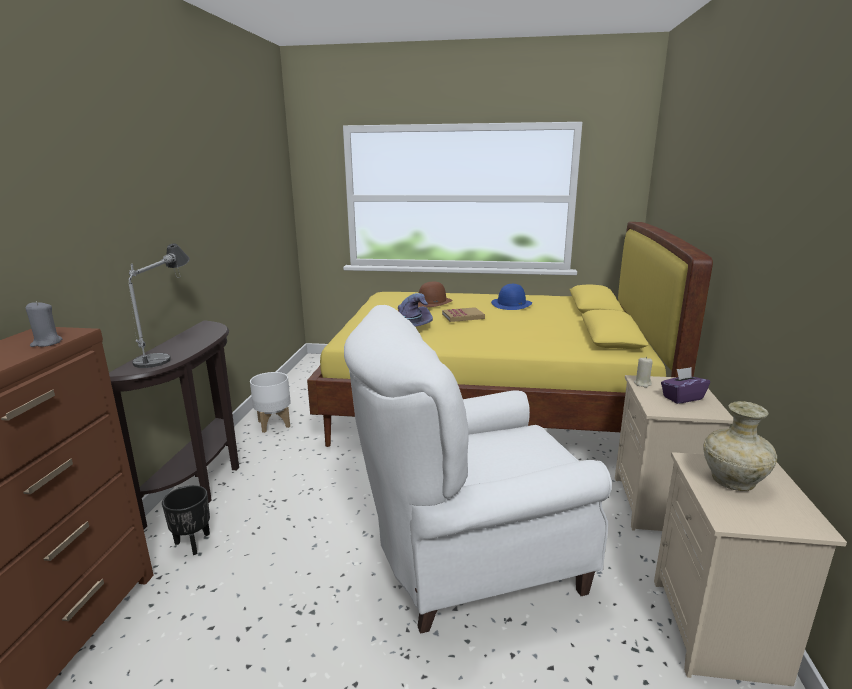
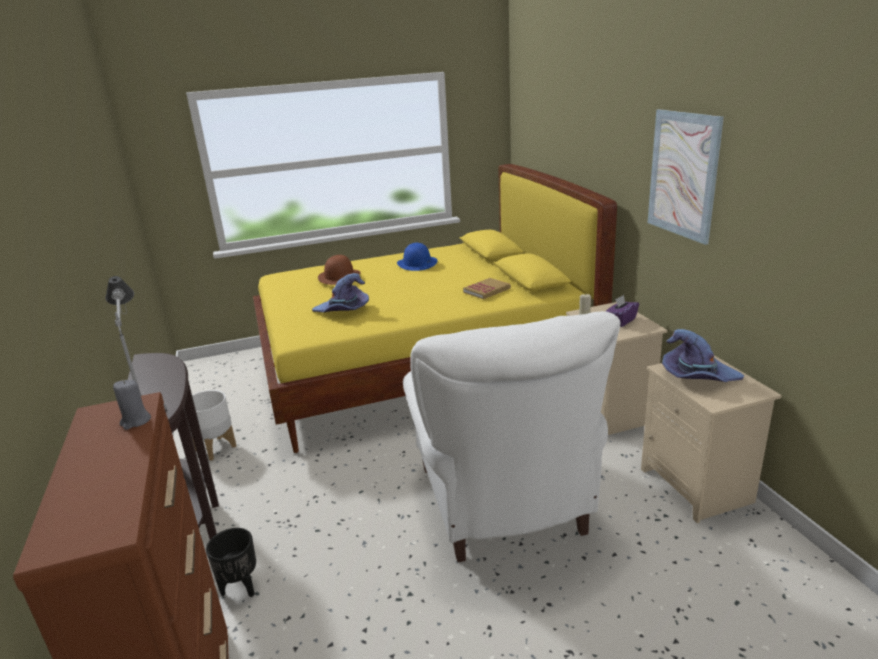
camera: 25 degrees left, 5 degrees up
white armchair [344,305,612,634] -> white armchair turned 60 degrees counterclockwise [403,311,620,562]
book [442,307,485,322] -> book moved to [463,278,511,299]
beige vase [703,401,777,491] -> purple hat [662,329,744,382]
none -> picture [648,109,724,245]

